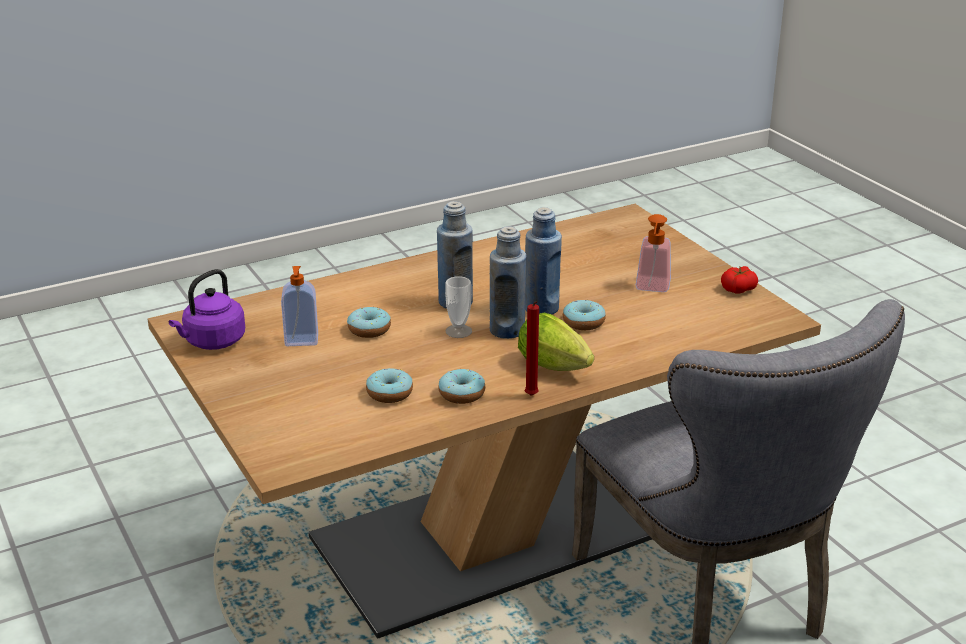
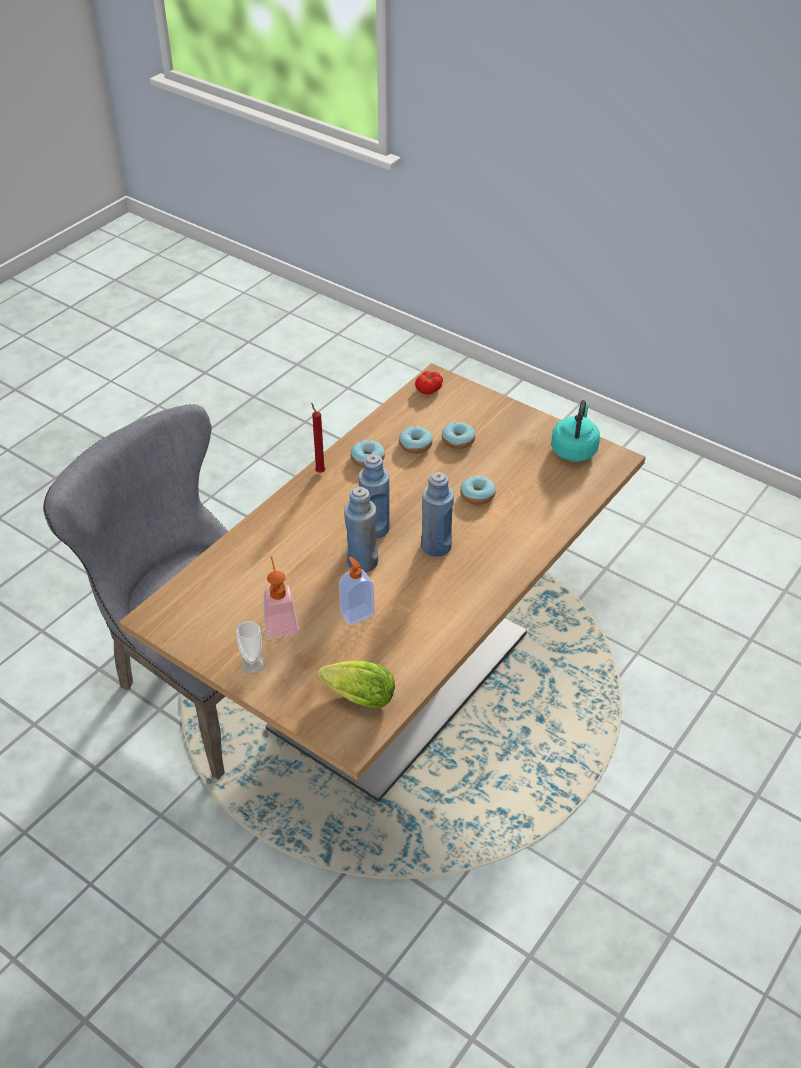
camera: 155 degrees right, 15 degrees up
purple kettle [169,269,245,350] -> turquoise kettle [552,400,600,461]
soap dispenser [281,266,318,346] -> soap dispenser moved to [339,557,375,626]
cup [445,276,472,338] -> cup moved to [236,621,265,674]
lettuce [518,312,594,371] -> lettuce moved to [317,661,395,709]
donut [563,300,606,330] -> donut moved to [442,422,475,449]
tomato [721,266,758,294] -> tomato moved to [415,371,443,395]

